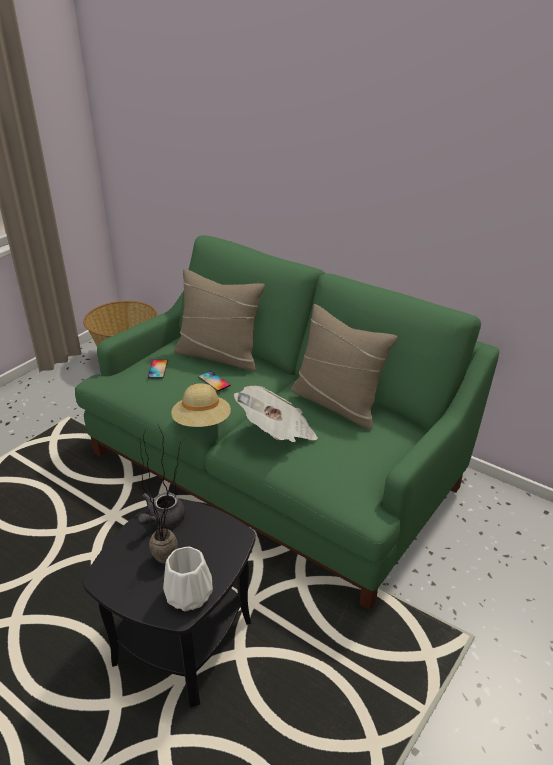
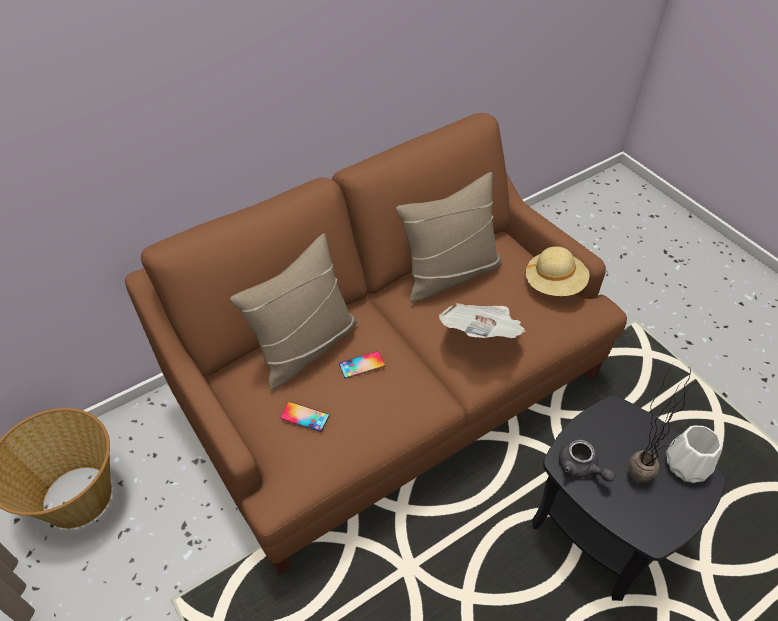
camera: 70 degrees left, 15 degrees up
green sofa [75,235,499,610] -> brown sofa [125,113,627,575]
beige hat [171,383,231,427] -> beige hat moved to [524,246,589,296]

